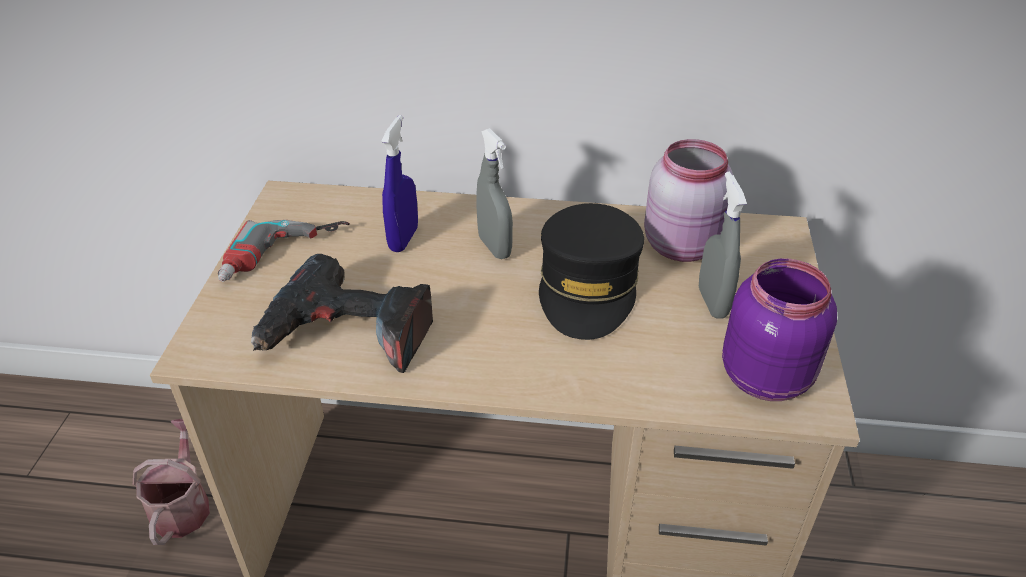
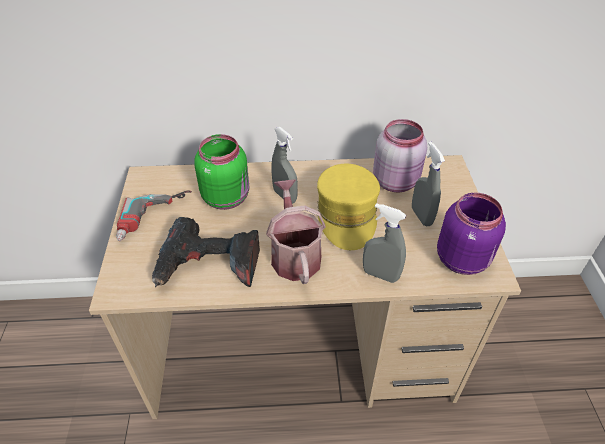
camera: 10 degrees left, 5 degrees up
watering can [133,419,210,545] -> watering can moved to [266,179,326,284]
blue spray bottle [382,115,418,252] -> green jar [194,134,249,210]
black cap [539,203,644,340] -> yellow cap [317,163,380,250]
none -> grey spray bottle [363,203,406,283]

